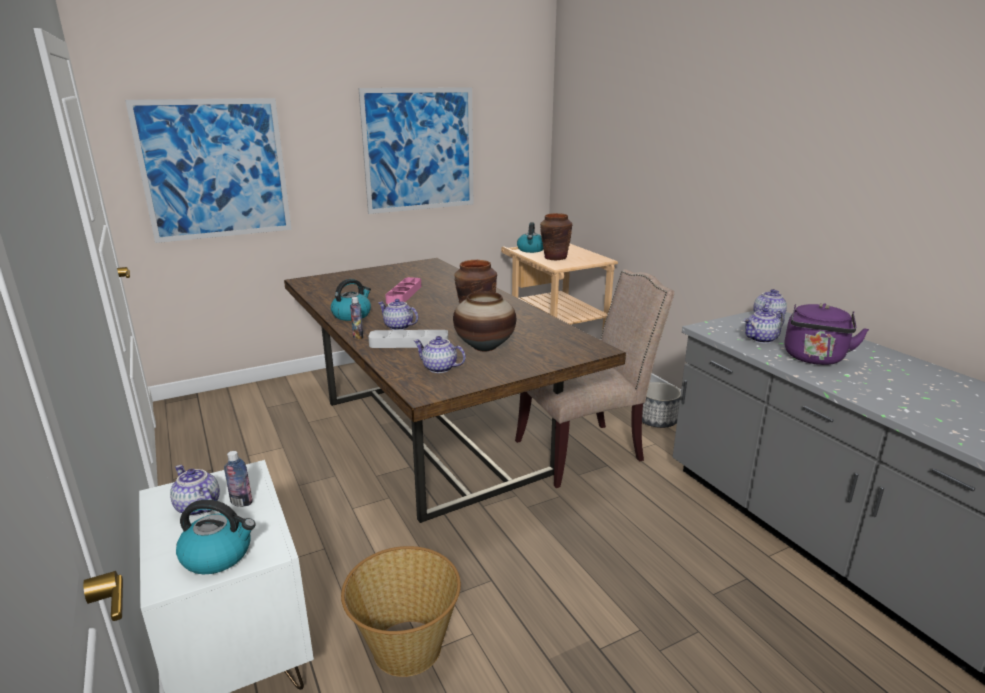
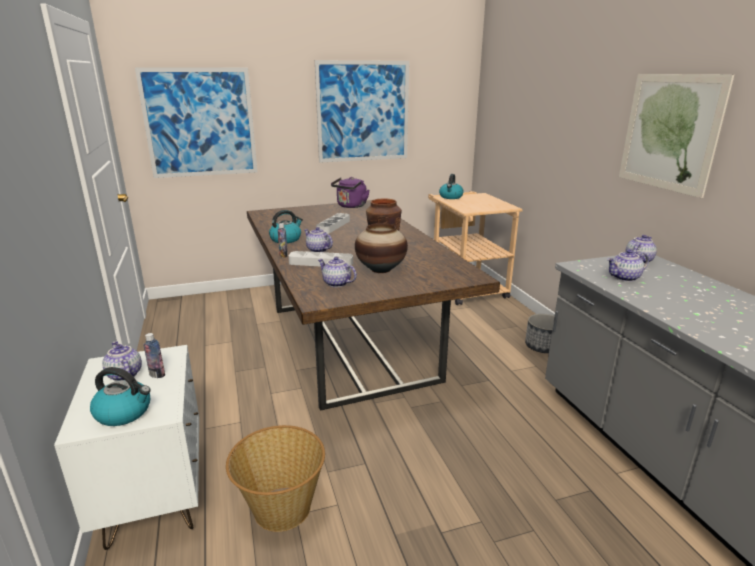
camera: 10 degrees right, 0 degrees up
pink tray [385,277,421,304] -> grey tray [316,213,350,234]
beige chair [515,269,674,488] -> none
brown vase [540,213,573,260] -> none
purple kettle [784,303,869,365] -> purple kettle moved to [331,177,370,208]
none -> picture [619,74,734,198]

